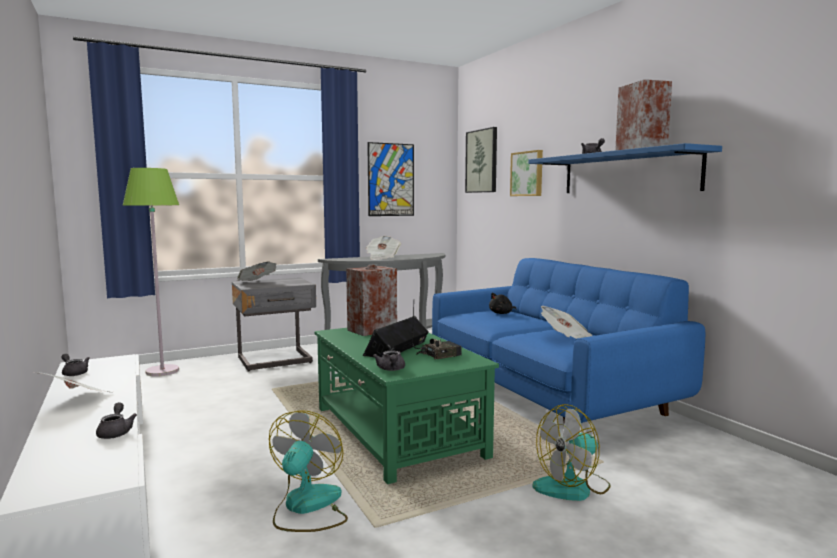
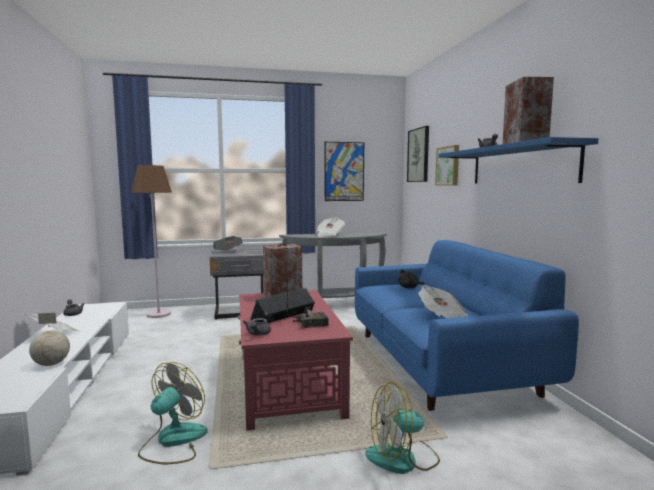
camera: 15 degrees right, 0 degrees up
grey teapot [96,402,137,439] -> globe [29,313,70,366]
green floor lamp [123,168,179,376] -> brown floor lamp [131,165,172,318]
green coffee table [314,328,499,484] -> red coffee table [238,290,353,431]

